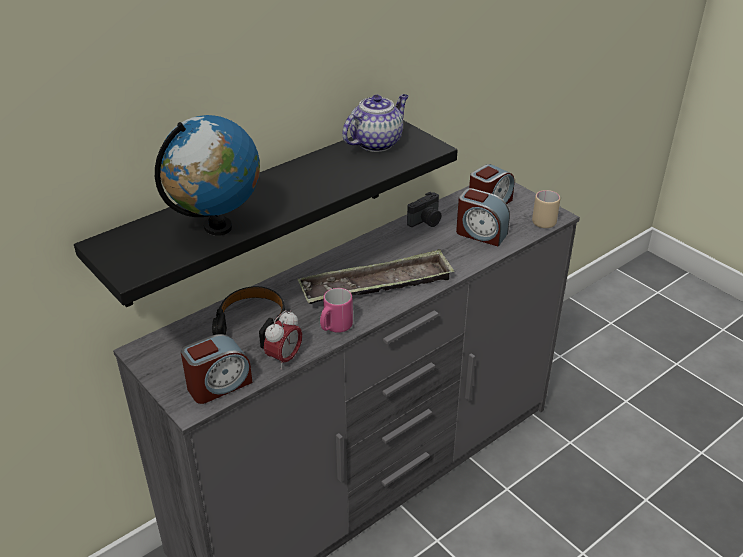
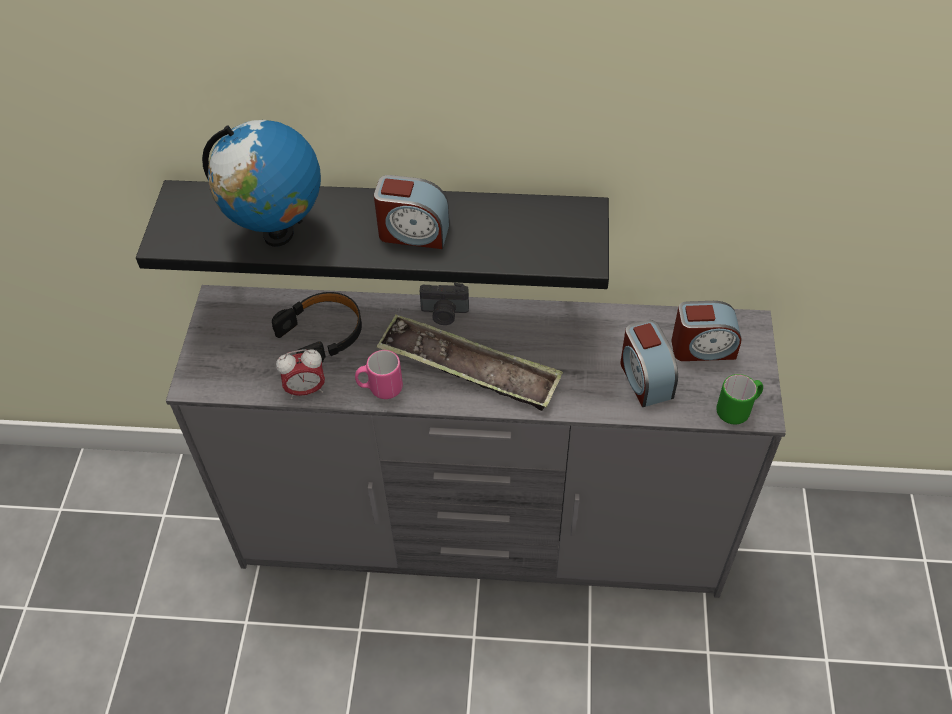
camera: 45 degrees right, 15 degrees up
alarm clock [181,334,252,404] -> alarm clock moved to [374,175,450,249]
teapot [342,94,409,152] -> none
camera [407,192,441,227] -> camera moved to [420,283,469,325]
beige mug [532,190,560,228] -> green mug [716,374,763,424]

